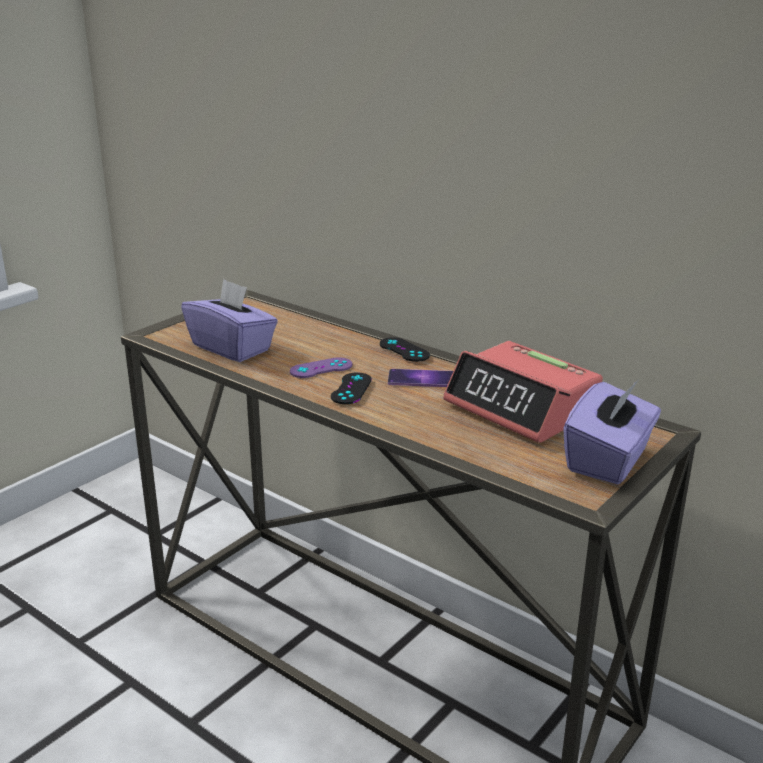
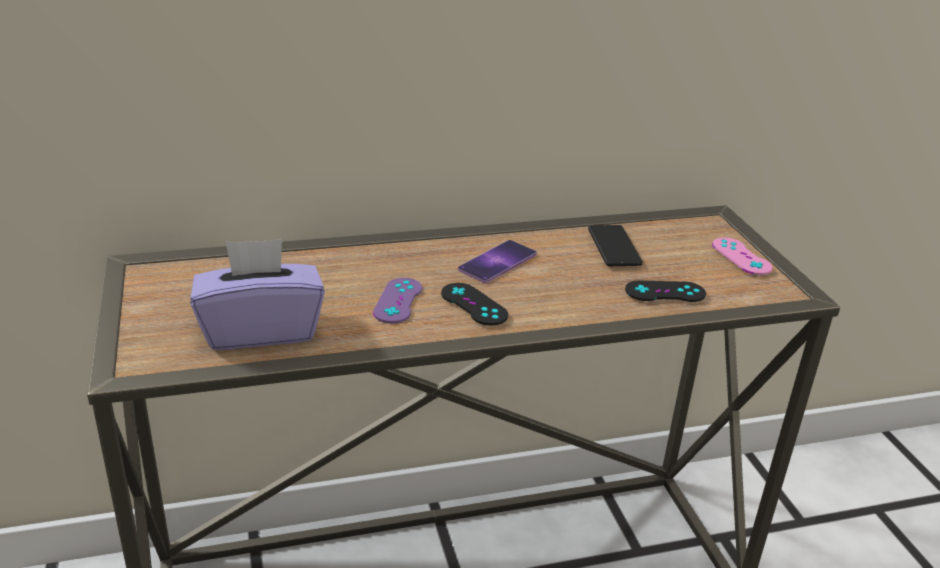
camera: 55 degrees left, 5 degrees up
black game controller [380,337,430,362] -> black game controller moved to [625,281,706,302]
alarm clock [443,341,603,443] -> phone [588,225,643,266]
purple tissue box [563,379,661,484] -> pink game controller [712,237,772,275]

